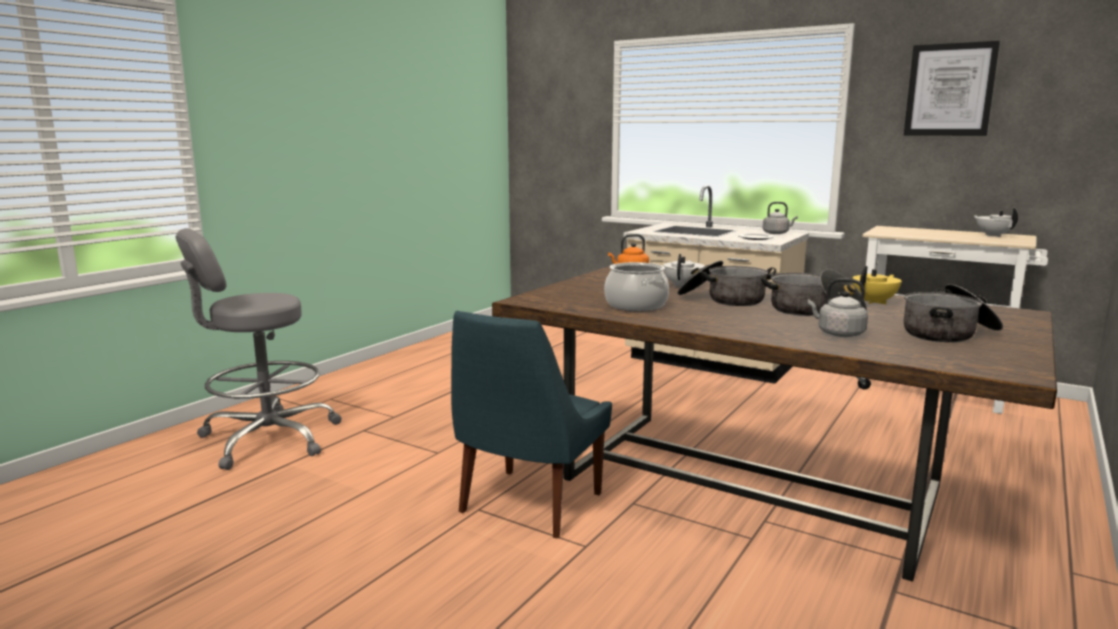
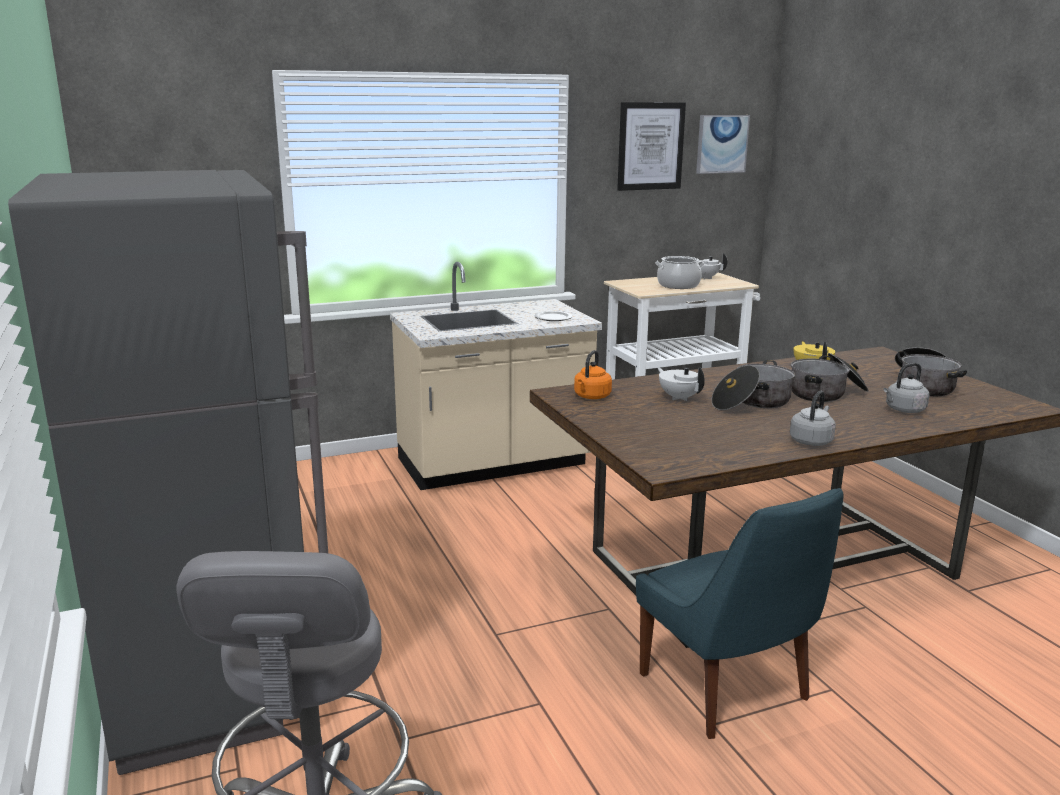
camera: 55 degrees left, 5 degrees up
cooking pot [604,262,669,311] -> cooking pot moved to [655,256,705,289]
grey kettle [763,202,798,234] -> grey kettle moved to [790,391,836,446]
none -> grey fridge [8,170,328,775]
none -> picture [696,115,750,174]

